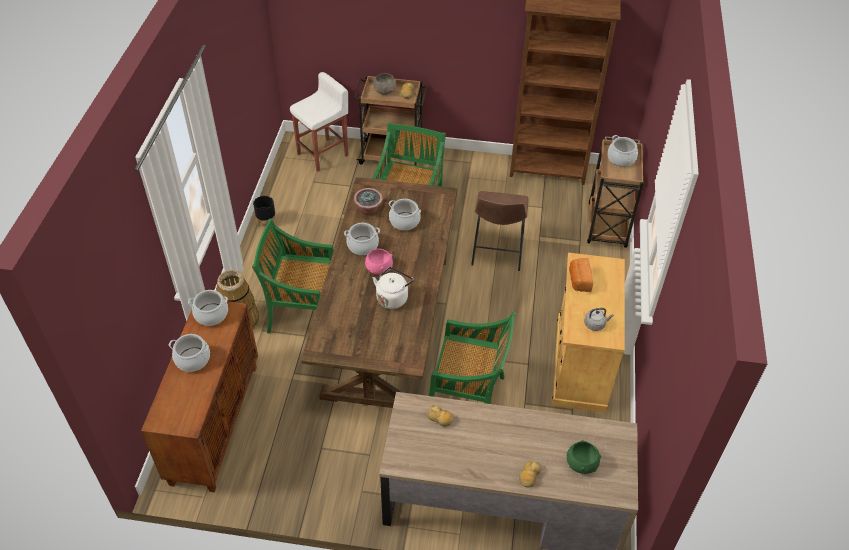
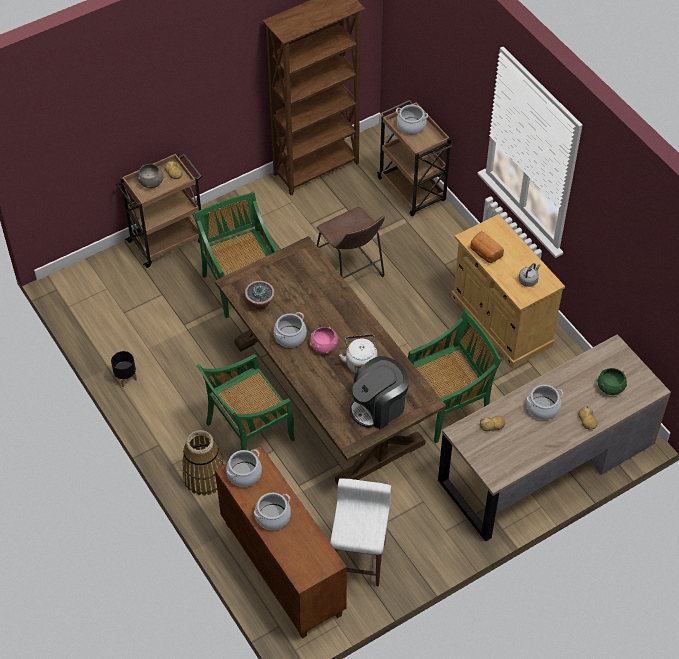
camera: 40 degrees left, 5 degrees up
white stool [290,72,348,172] -> white stool moved to [330,478,391,587]
cooking pot [389,199,421,231] -> cooking pot moved to [526,385,564,420]
none -> coffee machine [350,356,409,429]

